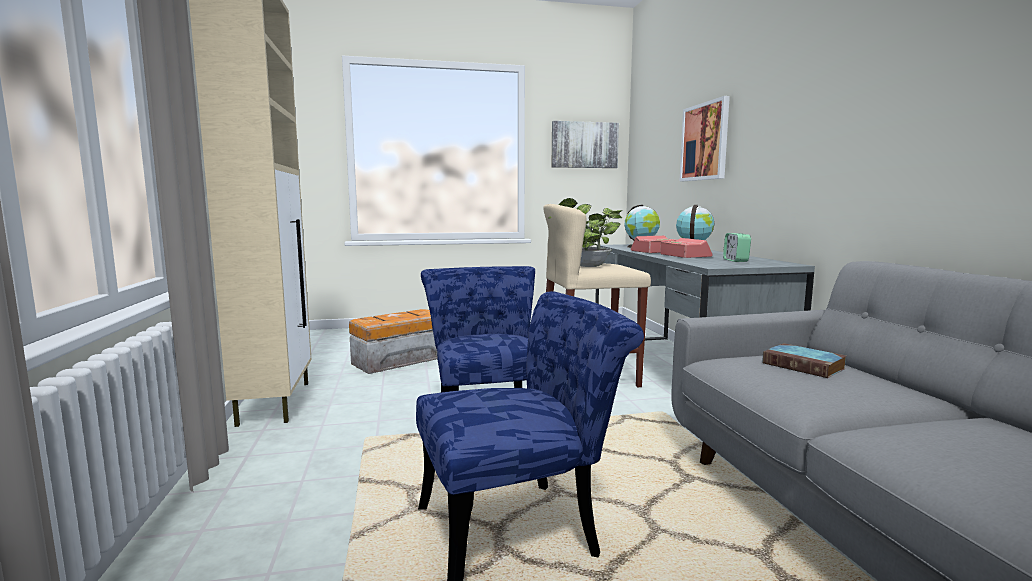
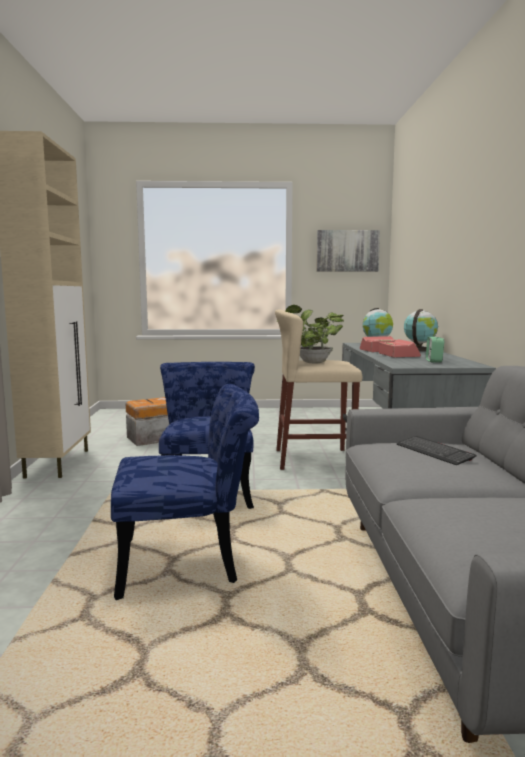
camera: 10 degrees right, 0 degrees up
picture [680,96,730,181] -> none
book [762,343,846,378] -> keyboard [396,436,476,465]

